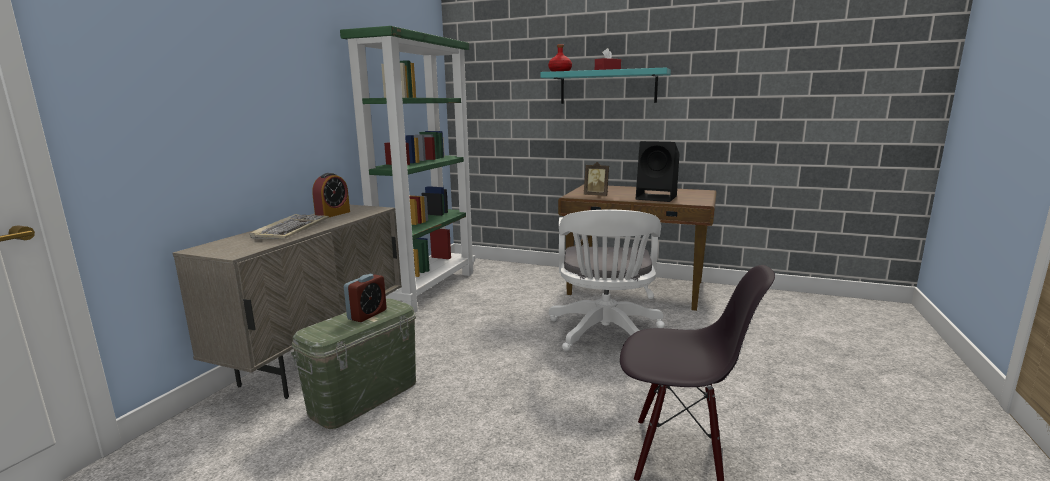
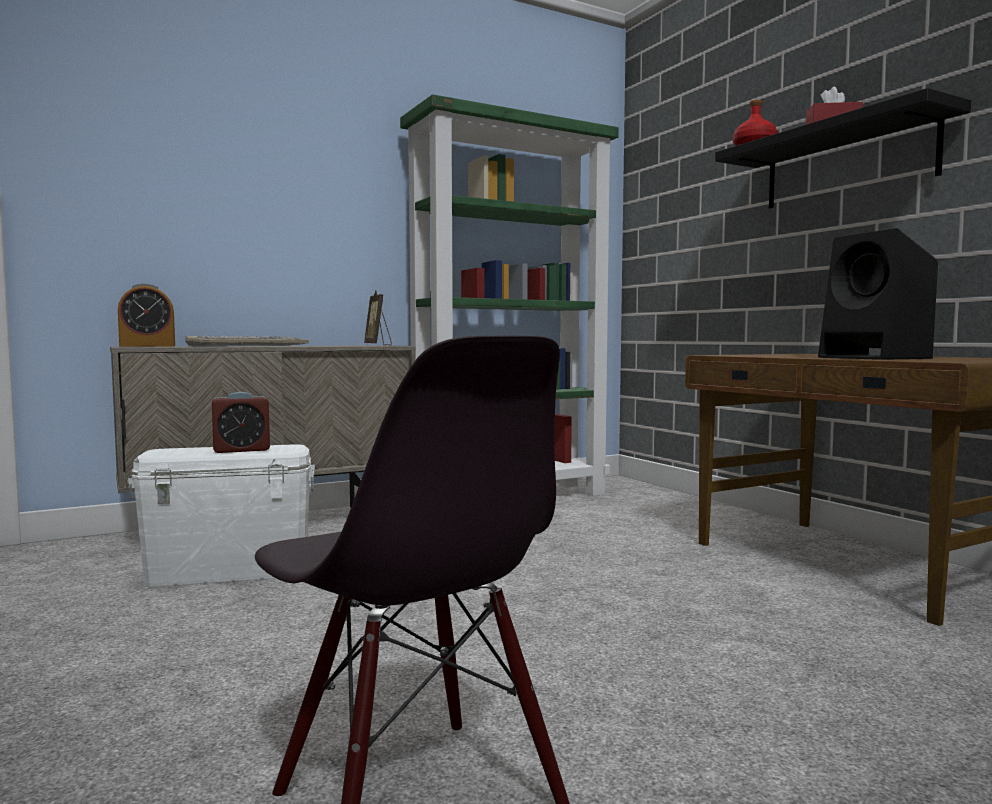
camera: 40 degrees right, 10 degrees down
green storage box [291,298,416,429] -> white storage box [127,445,315,586]
alarm clock [312,173,350,217] -> alarm clock moved to [118,283,175,347]
turquoise shelf [541,67,671,104] -> black shelf [715,88,971,209]
white office chair [549,209,665,351] -> none
picture frame [584,162,609,196] -> picture frame moved to [364,291,392,345]

